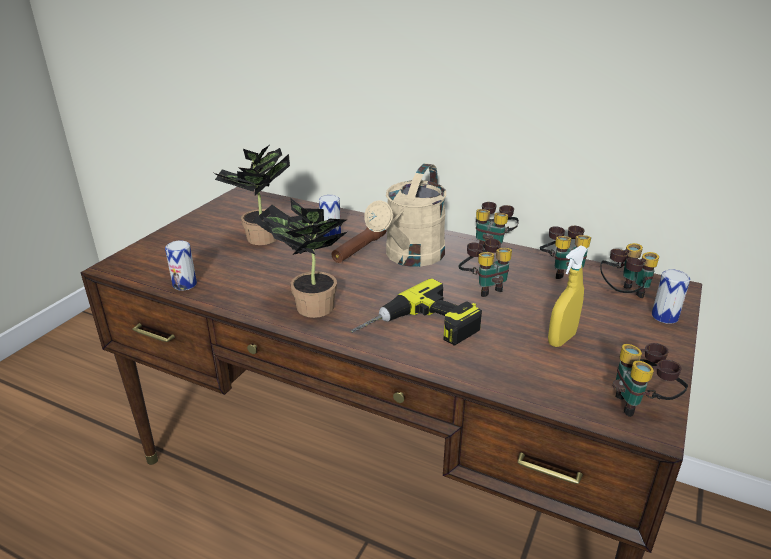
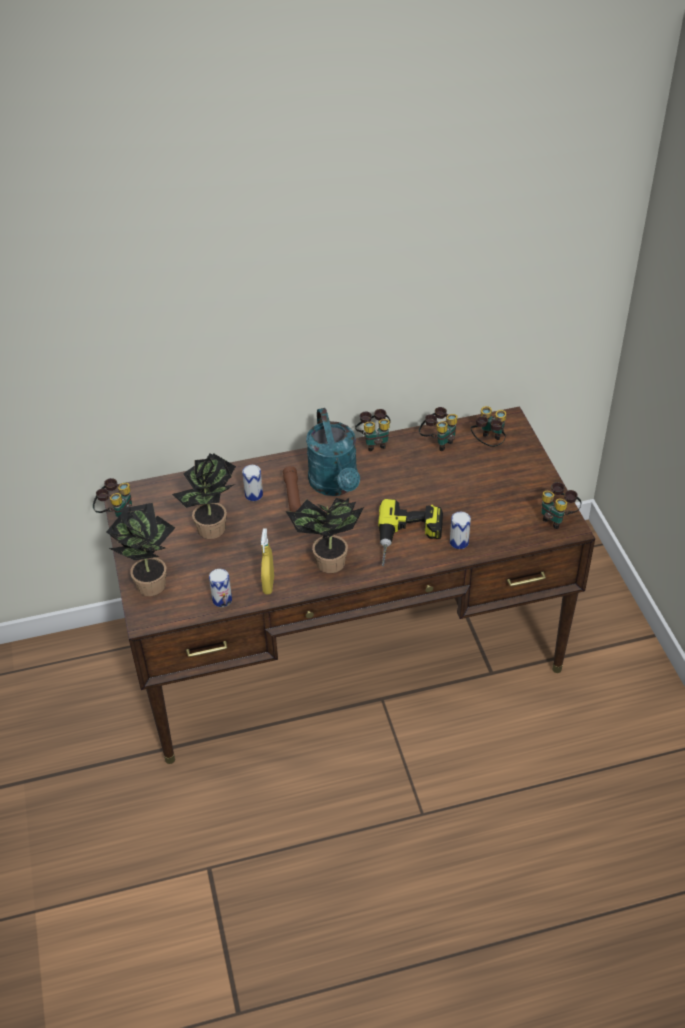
camera: 40 degrees left, 15 degrees up
beige watering can [364,163,446,267] -> turquoise watering can [306,408,360,496]
binoculars [458,238,512,297] -> binoculars moved to [93,478,132,517]
yellow spray bottle [548,245,587,347] -> yellow spray bottle moved to [261,529,274,595]
can [652,269,690,324] -> can moved to [450,511,471,549]
none -> potted plant [106,503,175,596]

